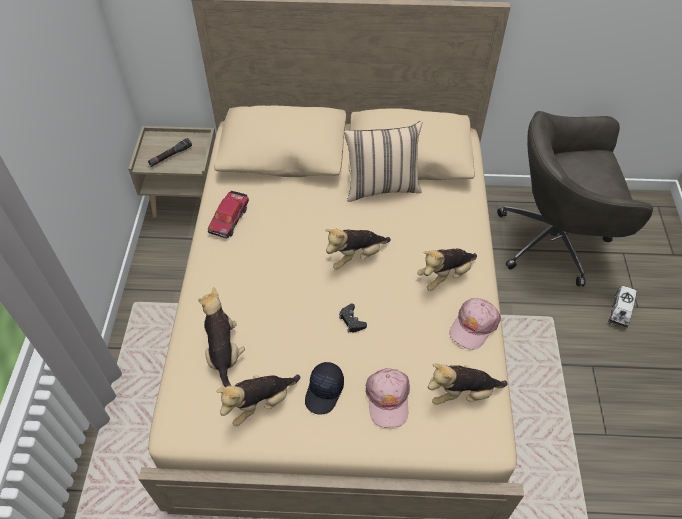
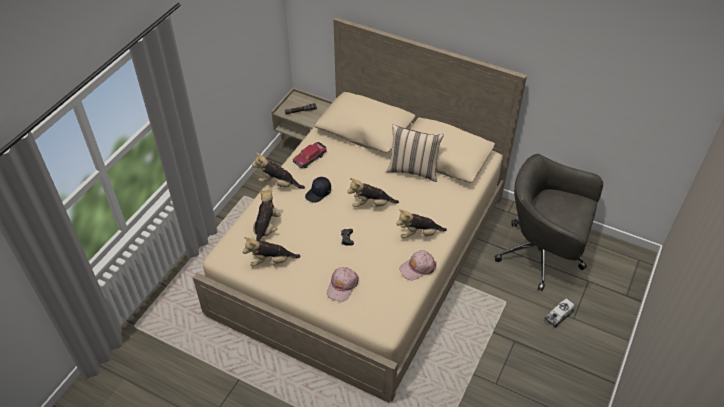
camera: 25 degrees right, 5 degrees down
black cap [305,362,344,415] -> black cap moved to [305,177,331,203]
plush toy [428,363,508,405] -> plush toy moved to [252,153,305,189]

